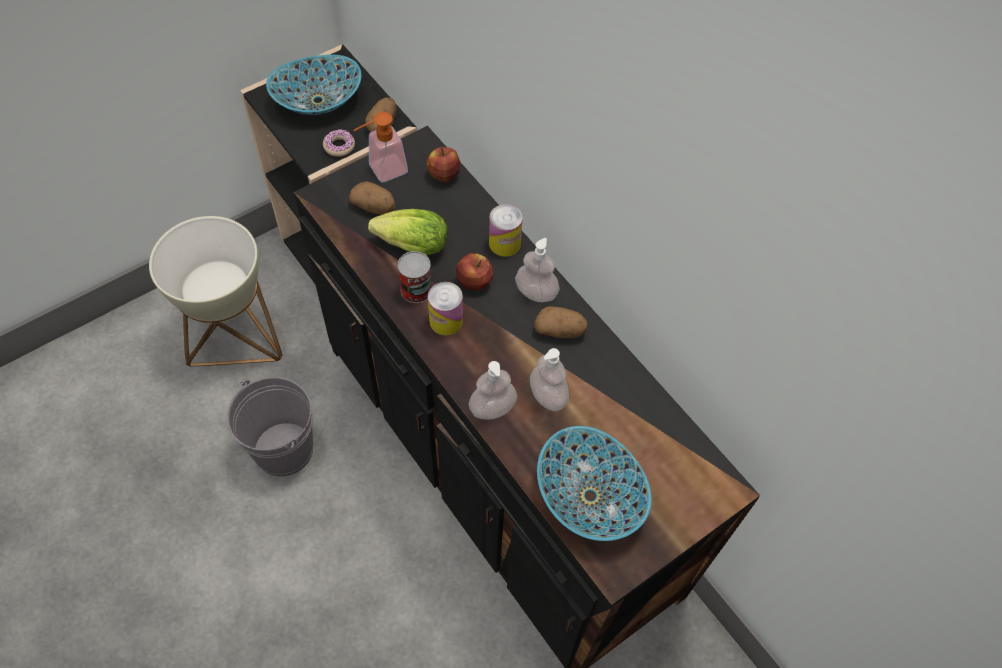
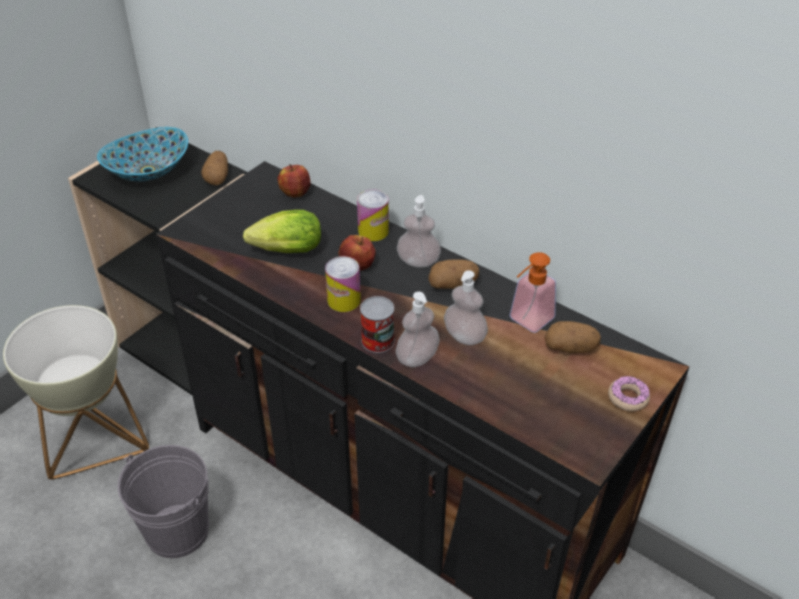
camera: 15 degrees left, 15 degrees down
donut [323,129,355,157] -> donut moved to [608,376,650,411]
potato [349,181,395,215] -> potato moved to [545,321,601,353]
soap dispenser [353,112,408,182] -> soap dispenser moved to [509,252,556,333]
can [398,251,432,303] -> can moved to [360,296,395,353]
bowl [537,426,652,541] -> none

